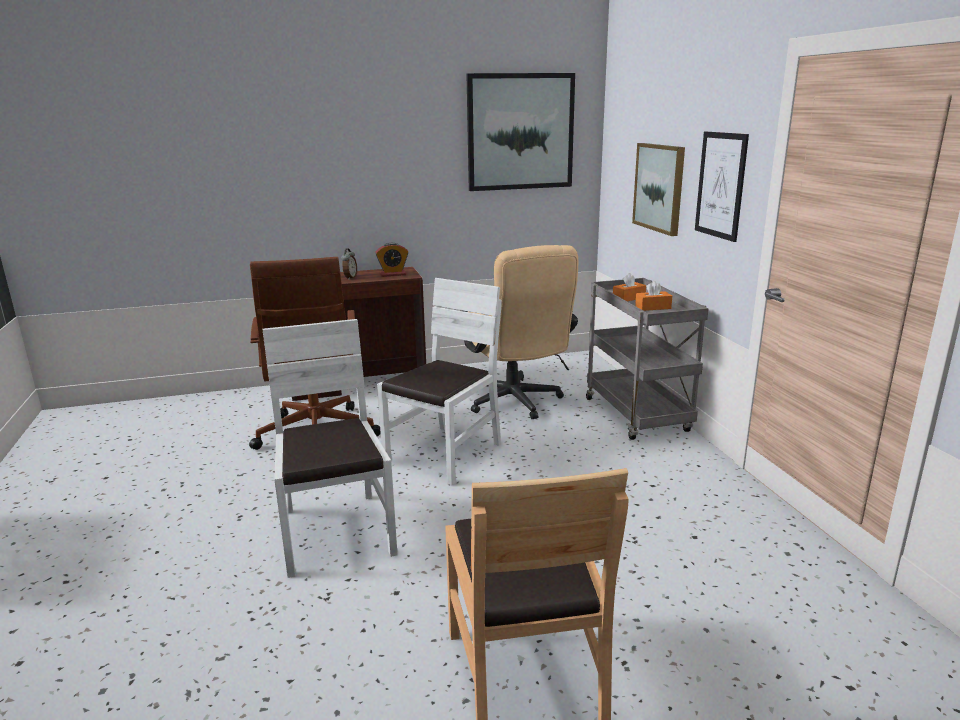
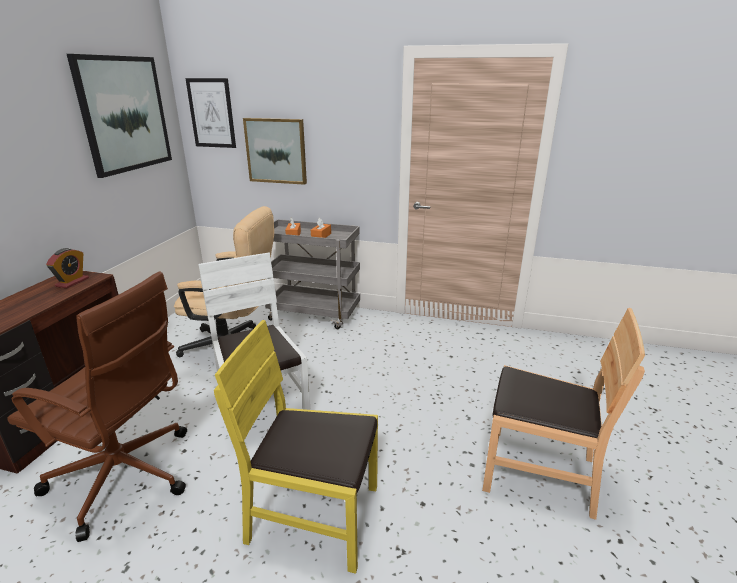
camera: 60 degrees left, 5 degrees up
white chair [262,319,398,578] -> yellow chair [214,320,378,574]
alarm clock [341,248,357,280] -> none
picture [695,132,749,242] -> picture moved to [185,78,236,148]

